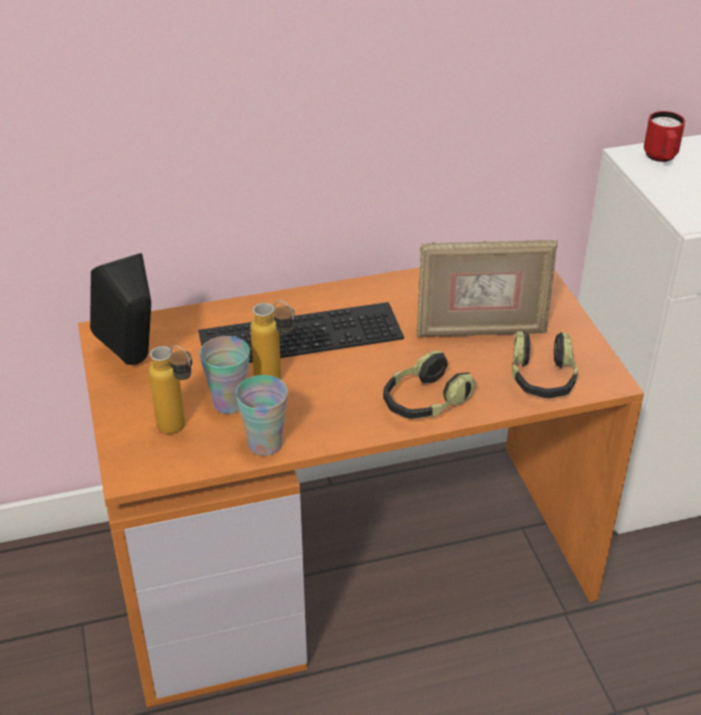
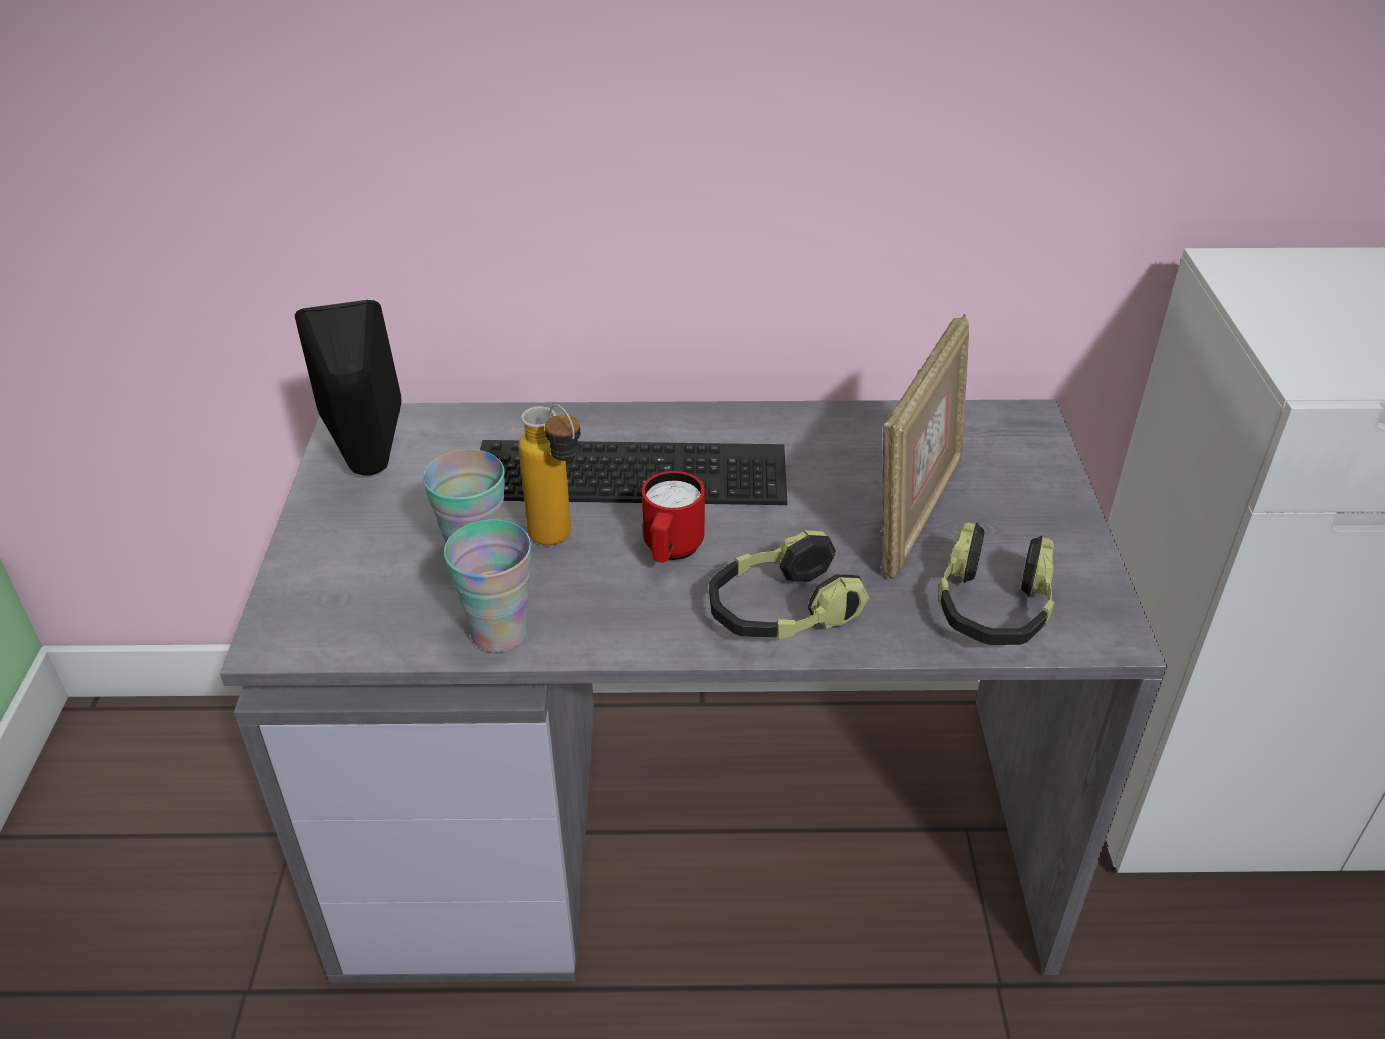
camera: 15 degrees right, 0 degrees up
orange desk [78,267,644,707] -> grey desk [220,399,1167,983]
bottle [149,345,192,434] -> none
picture frame [416,240,558,338] -> picture frame turned 75 degrees counterclockwise [881,314,969,580]
red mug [644,111,685,162] -> red mug moved to [642,471,705,562]

